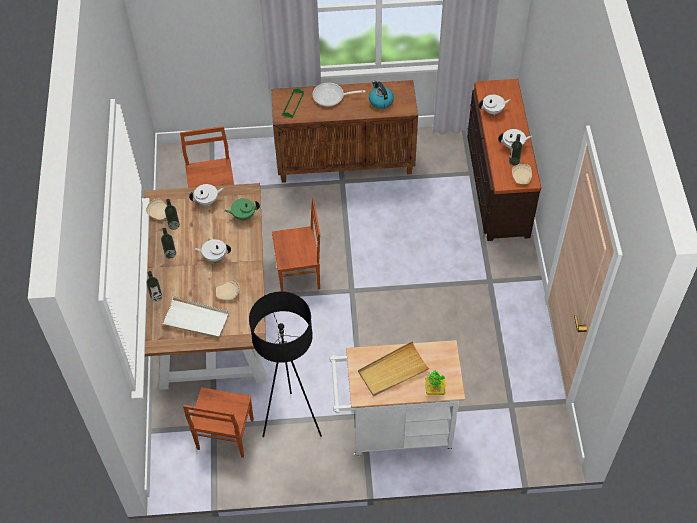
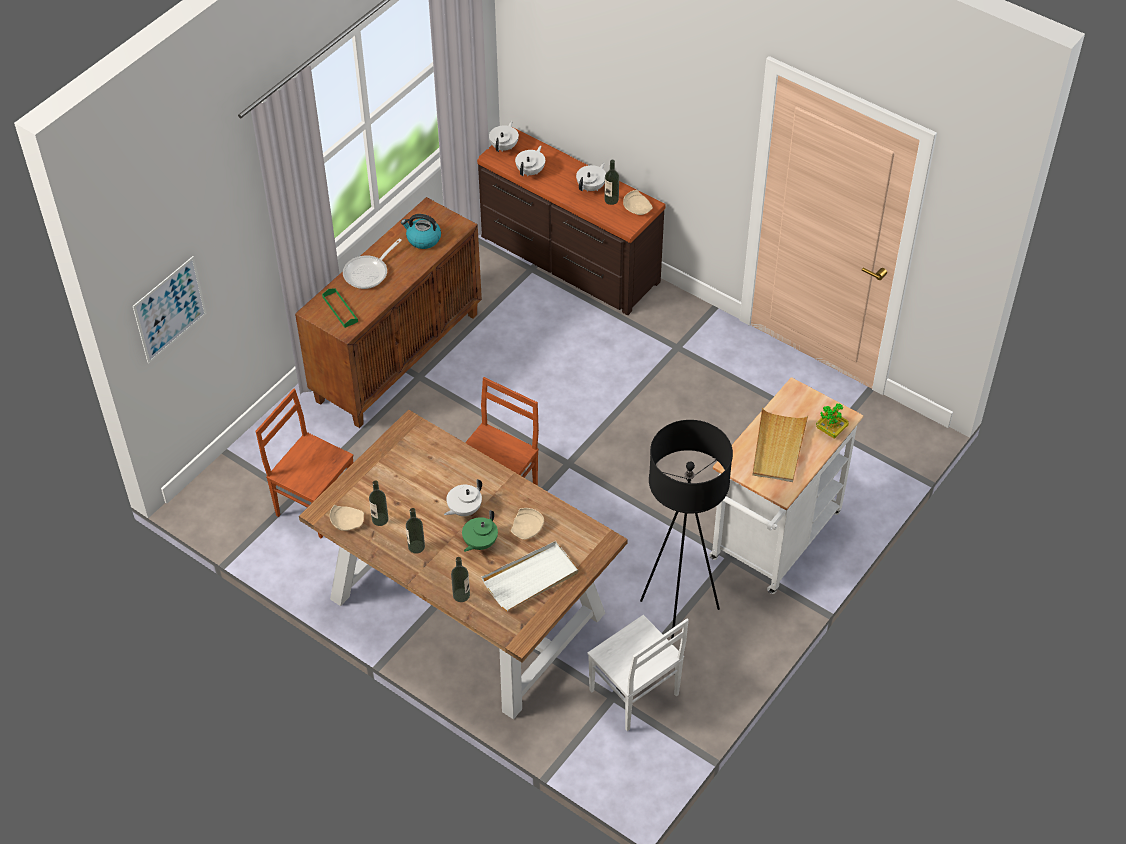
camera: 50 degrees left, 5 degrees down
brown chair [183,387,254,458] -> white chair [587,615,689,731]
white teapot [189,184,223,206] -> white teapot moved to [489,121,519,152]
green teapot [224,199,260,220] -> green teapot moved to [462,510,498,552]
none -> picture [133,256,207,364]

